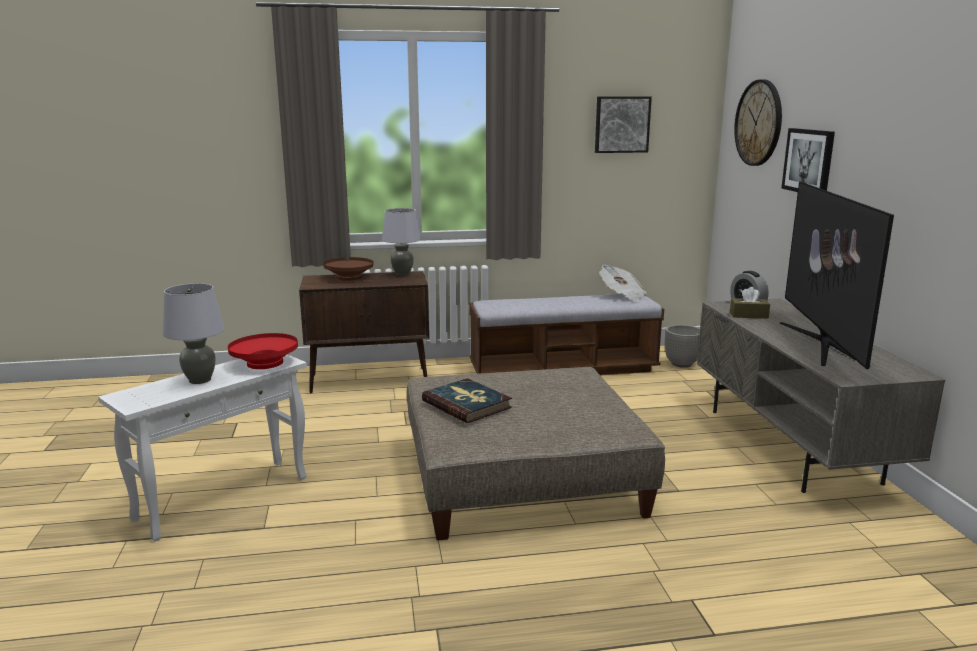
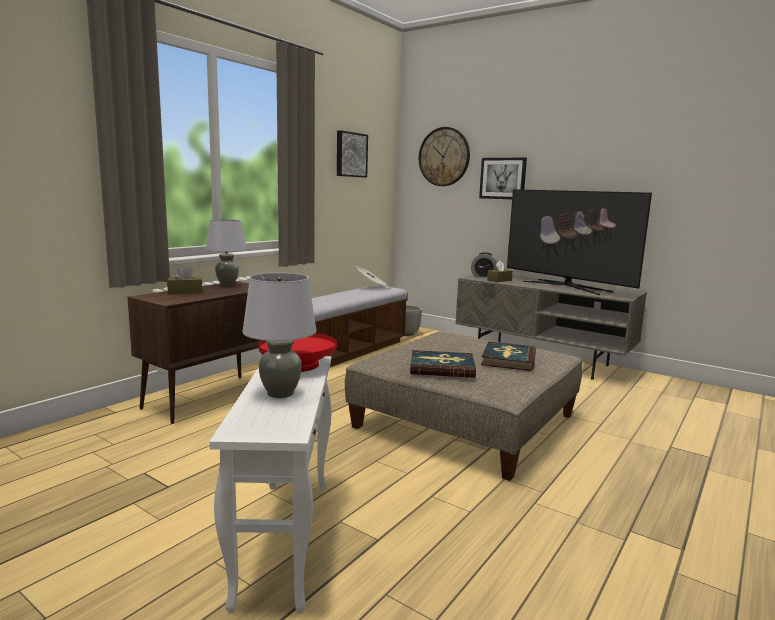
camera: 45 degrees left, 5 degrees down
brown bowl [323,257,373,281] -> brown tissue box [167,265,202,294]
none -> book [481,341,536,371]

